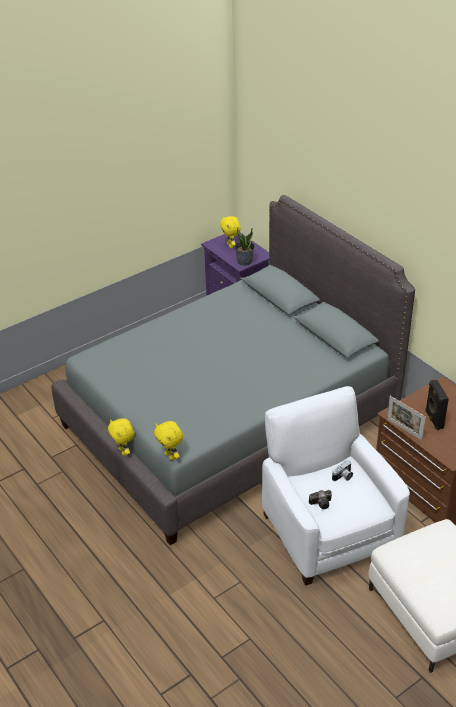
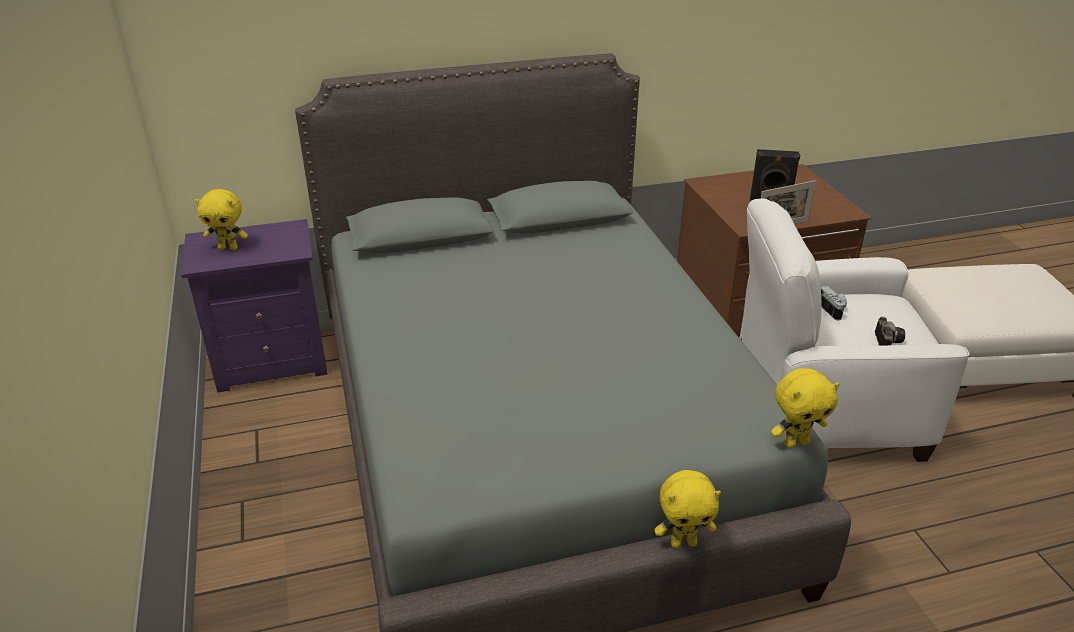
camera: 70 degrees left, 5 degrees down
potted plant [234,229,255,266] -> none

